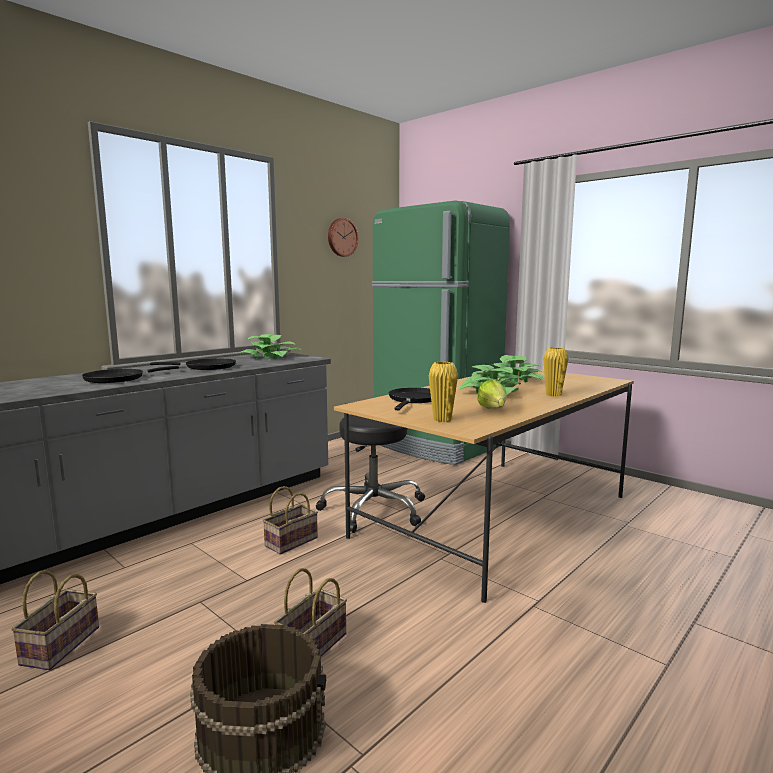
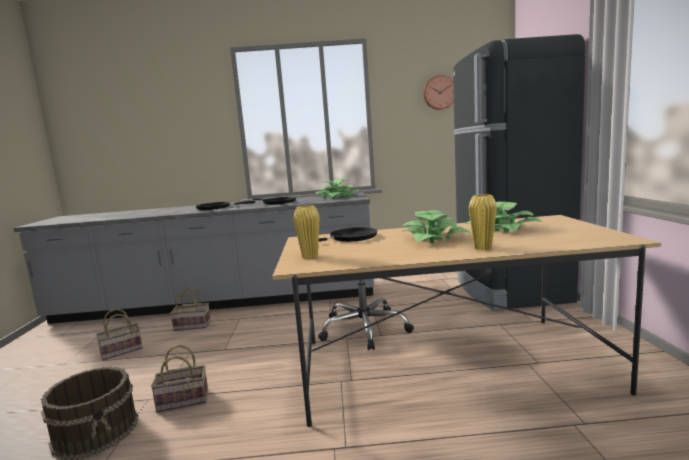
camera: 45 degrees right, 0 degrees up
basket [263,486,318,555] -> basket moved to [170,288,211,331]
green fridge [372,200,510,465] -> black fridge [453,34,585,310]
lettuce [477,379,507,409] -> none

